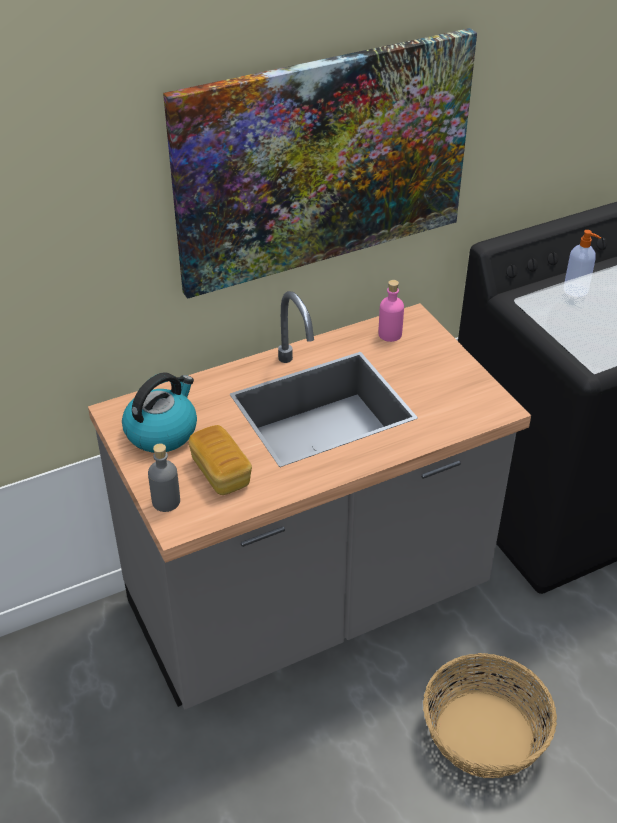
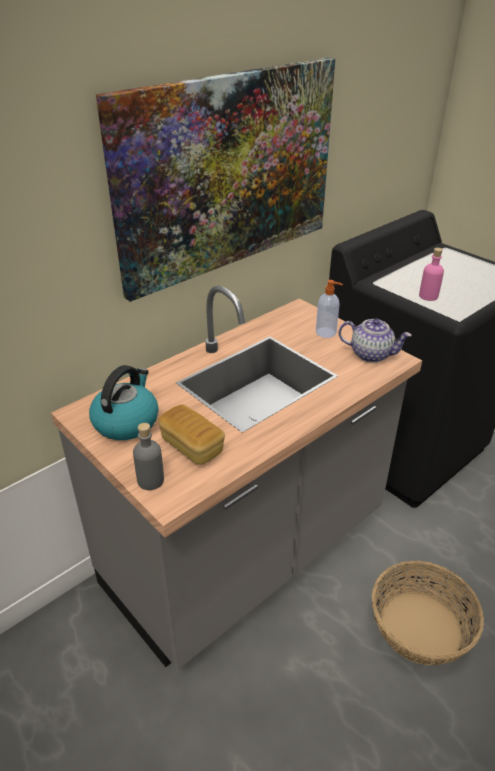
camera: 15 degrees left, 5 degrees down
pink bottle [378,280,404,342] -> pink bottle moved to [419,248,444,301]
soap dispenser [564,230,601,297] -> soap dispenser moved to [316,280,343,338]
none -> teapot [339,319,412,363]

